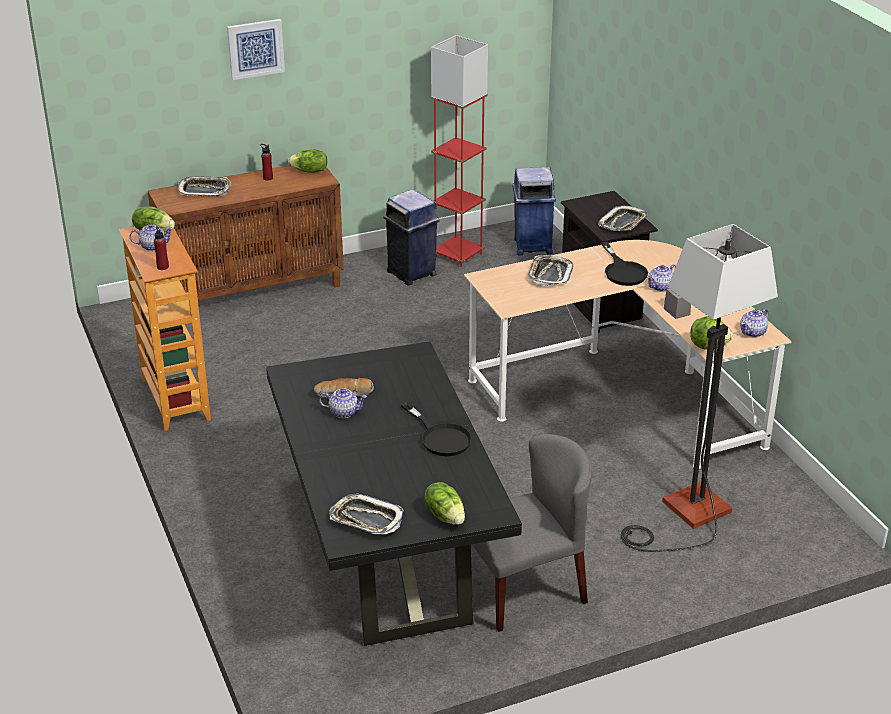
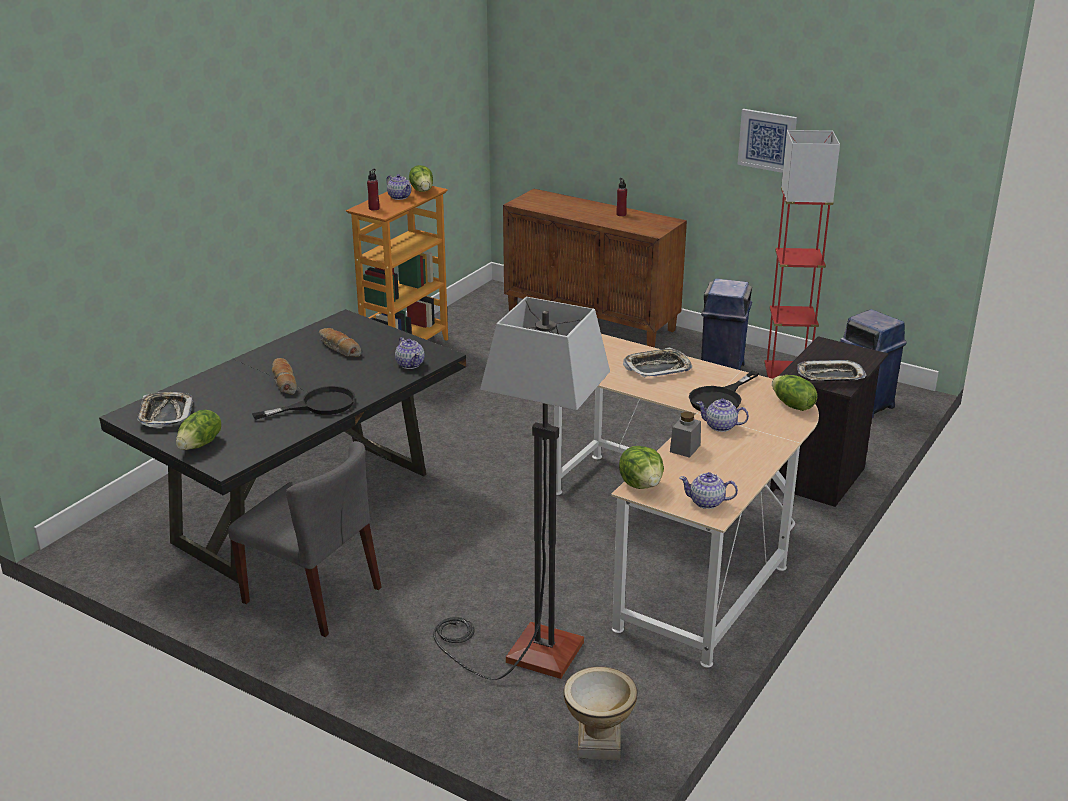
camera: 55 degrees right, 5 degrees down
tray [177,176,231,197] -> none
picture [227,19,285,80] -> picture moved to [737,109,797,173]
lettuce [288,149,327,173] -> lettuce moved to [772,375,818,411]
teapot [319,389,367,418] -> teapot moved to [395,337,425,369]
black frying pan [401,402,472,456] -> black frying pan turned 135 degrees counterclockwise [252,386,355,420]
none -> bread [272,358,297,394]
none -> vase [564,666,637,760]

